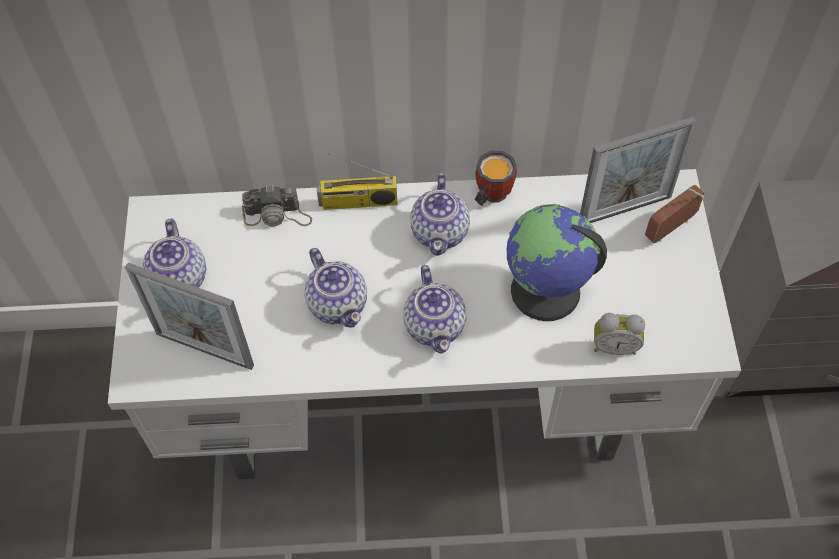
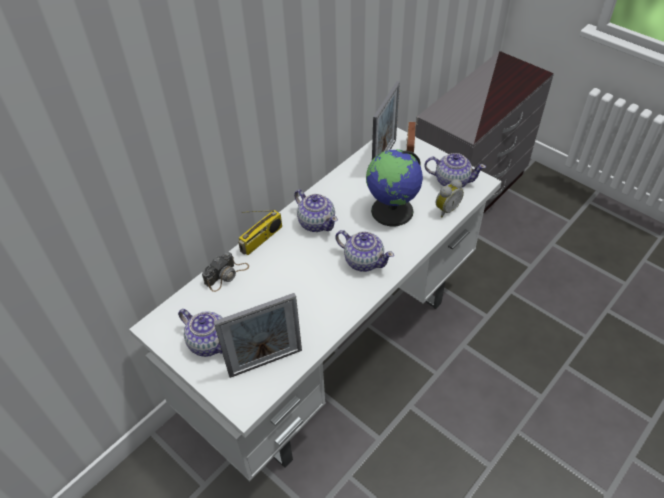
camera: 45 degrees left, 10 degrees down
teapot [305,248,367,328] -> teapot moved to [424,153,486,188]
mug [474,151,517,206] -> none

